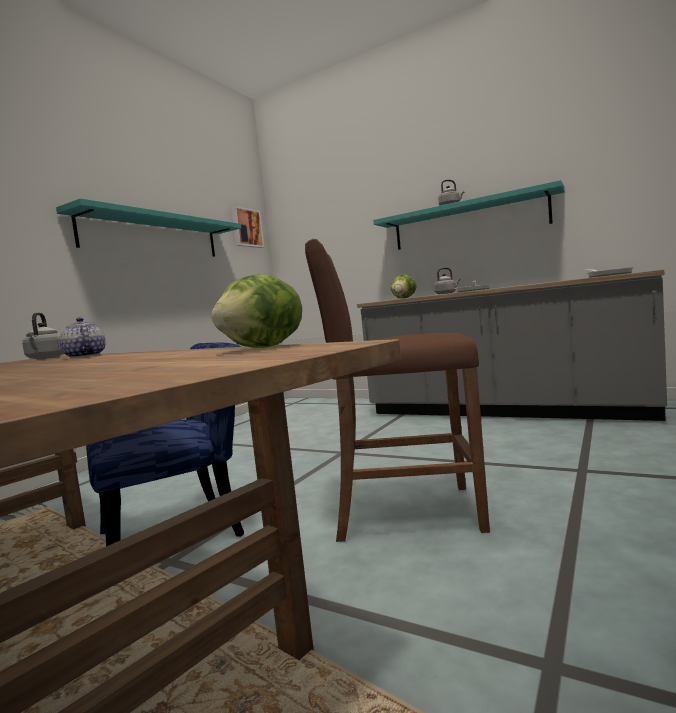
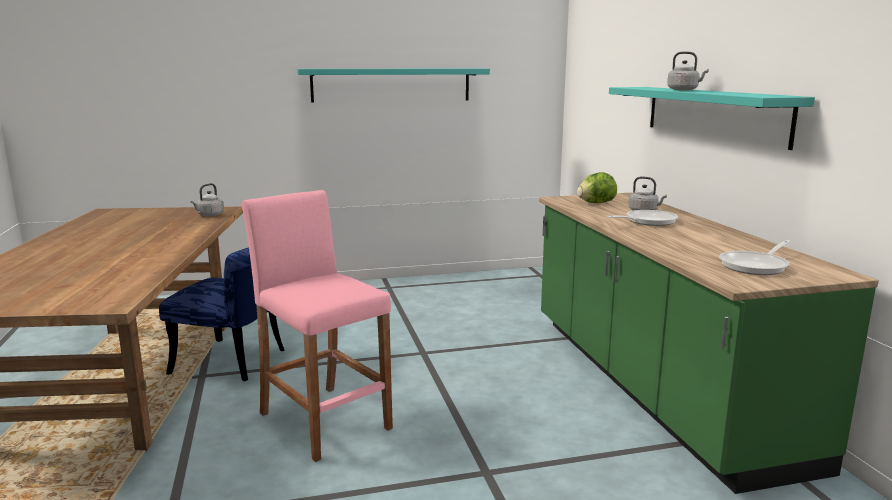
camera: 45 degrees right, 10 degrees up
teapot [59,317,106,358] -> none
lettuce [211,275,302,348] -> none
picture [232,206,264,248] -> none
brown stool [305,239,490,542] -> pink stool [242,190,393,462]
grey counter [357,269,667,421] -> green counter [539,193,879,494]

